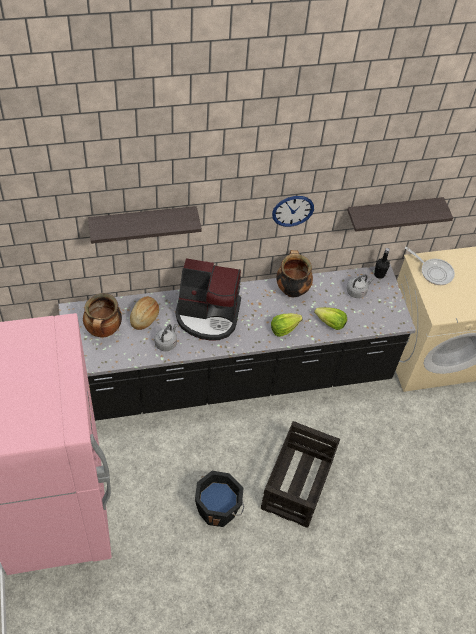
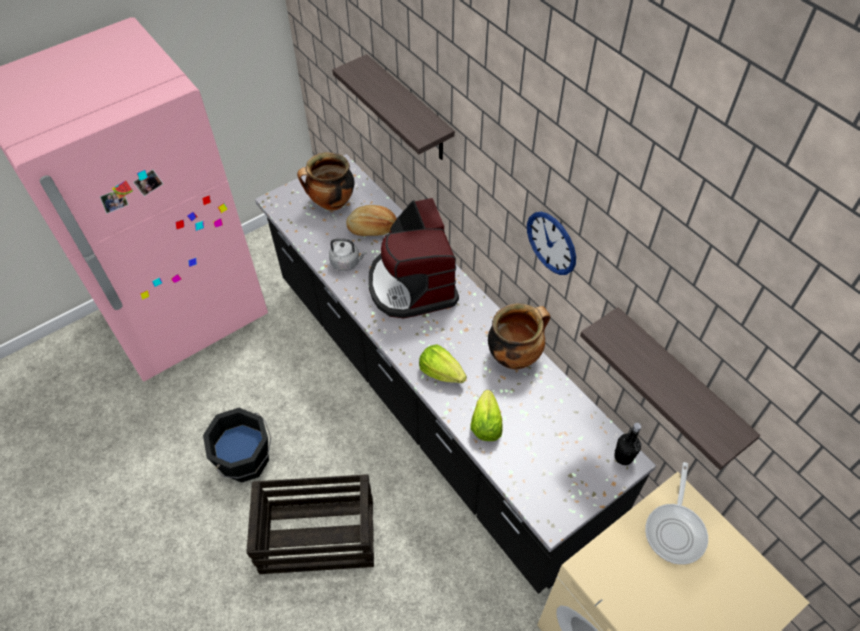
camera: 70 degrees right, 0 degrees up
grey kettle [346,275,374,298] -> none

